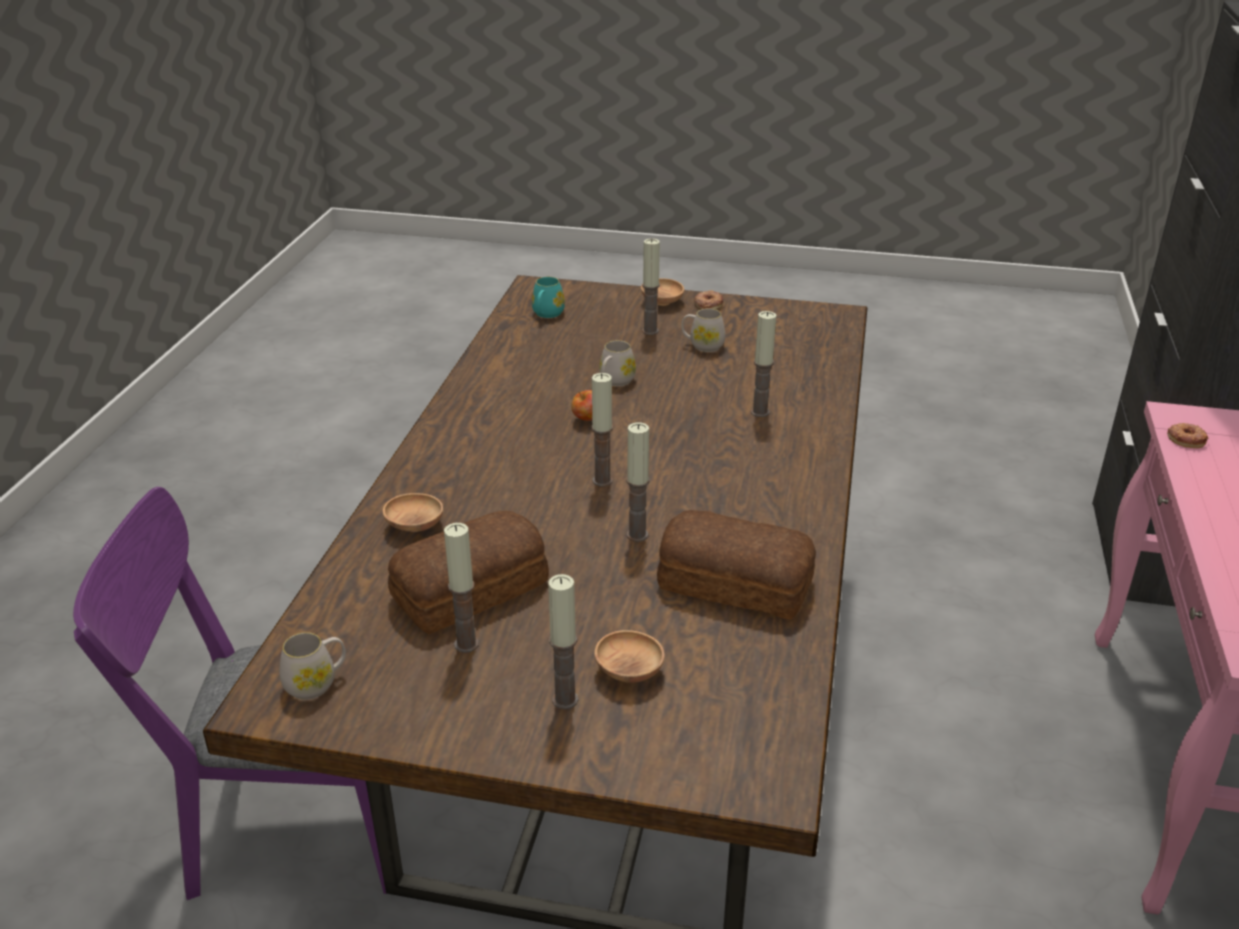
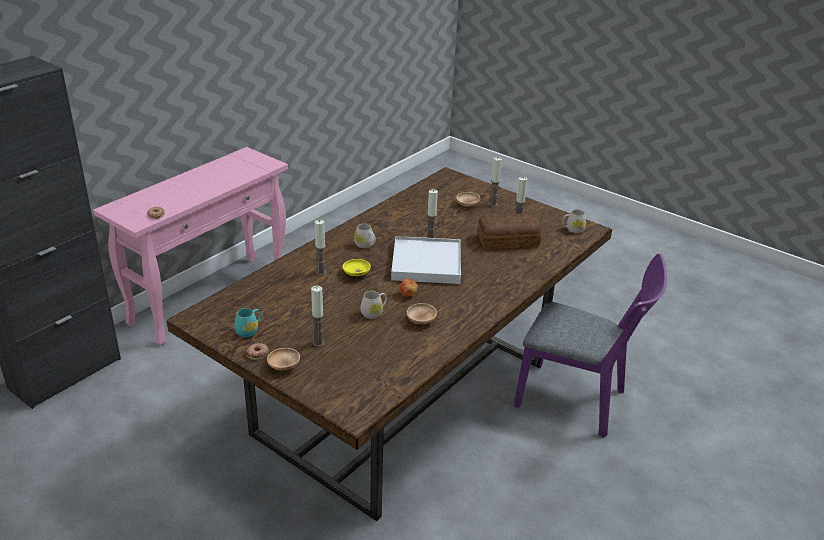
camera: 155 degrees left, 0 degrees up
brown bowl [383,493,443,532] -> brown bowl moved to [407,303,437,324]
turquoise mug [532,277,565,318] -> turquoise mug moved to [234,308,261,337]
candle [591,373,613,487] -> white tray [391,236,461,284]
bread [657,510,816,620] -> none
white mug [681,308,725,352] -> white mug moved to [354,224,376,248]
none -> yellow bowl [343,259,371,276]

